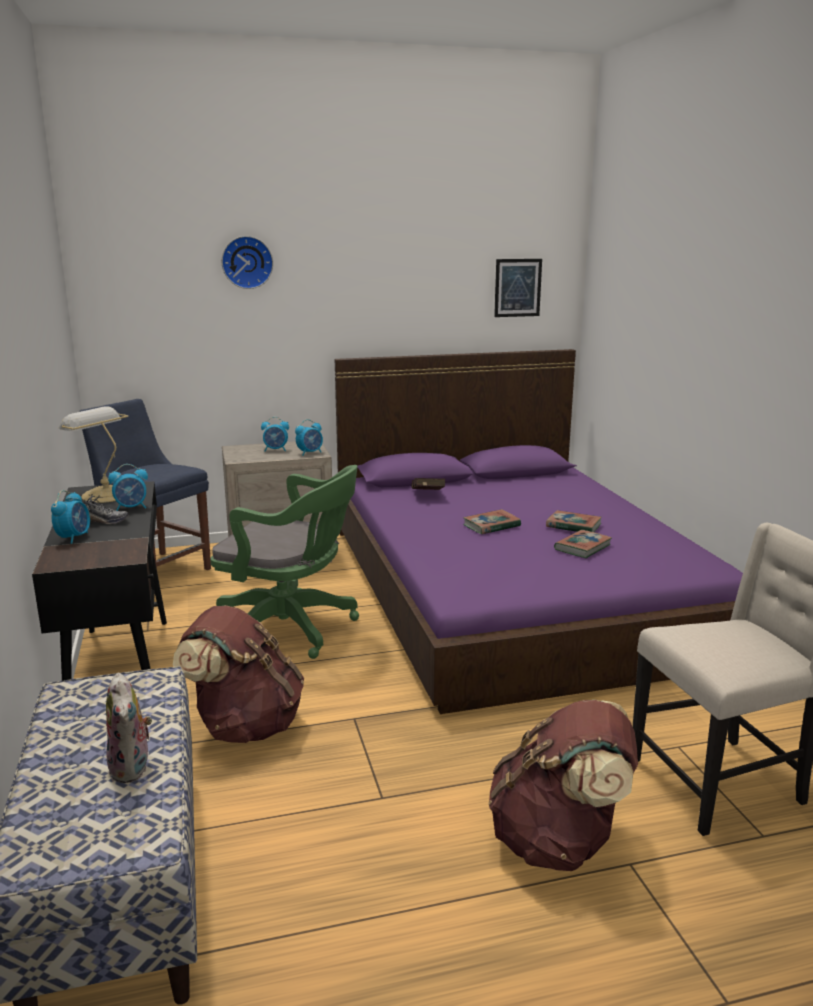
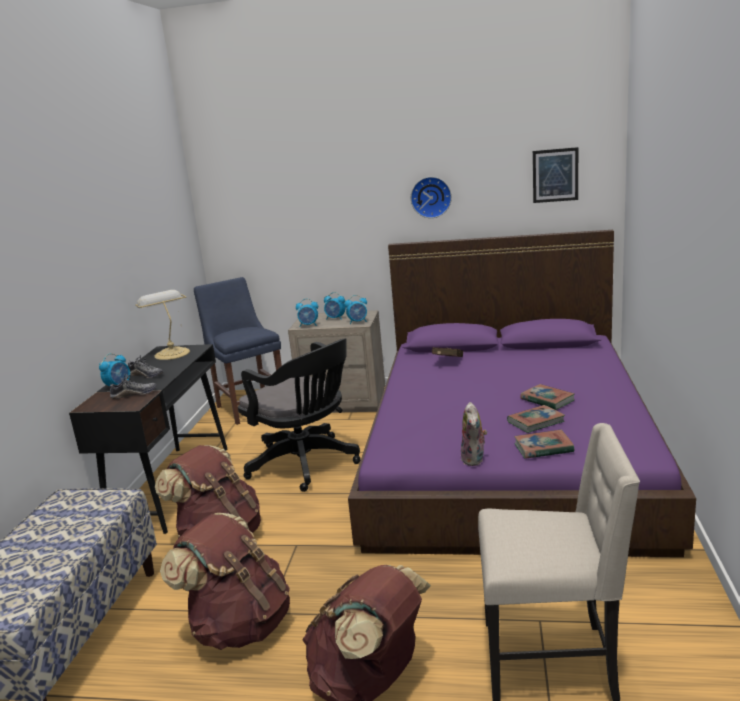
camera: 25 degrees right, 0 degrees up
plush toy [106,673,152,783] -> plush toy moved to [461,402,487,466]
alarm clock [108,464,148,511] -> alarm clock moved to [296,299,318,327]
green office chair [210,465,359,659] -> black office chair [238,338,360,492]
wall clock [221,236,273,289] -> wall clock moved to [411,177,452,218]
book [463,509,521,534] -> book moved to [514,430,574,459]
none -> shoe [110,374,156,399]
none -> brown backpack [160,513,290,650]

